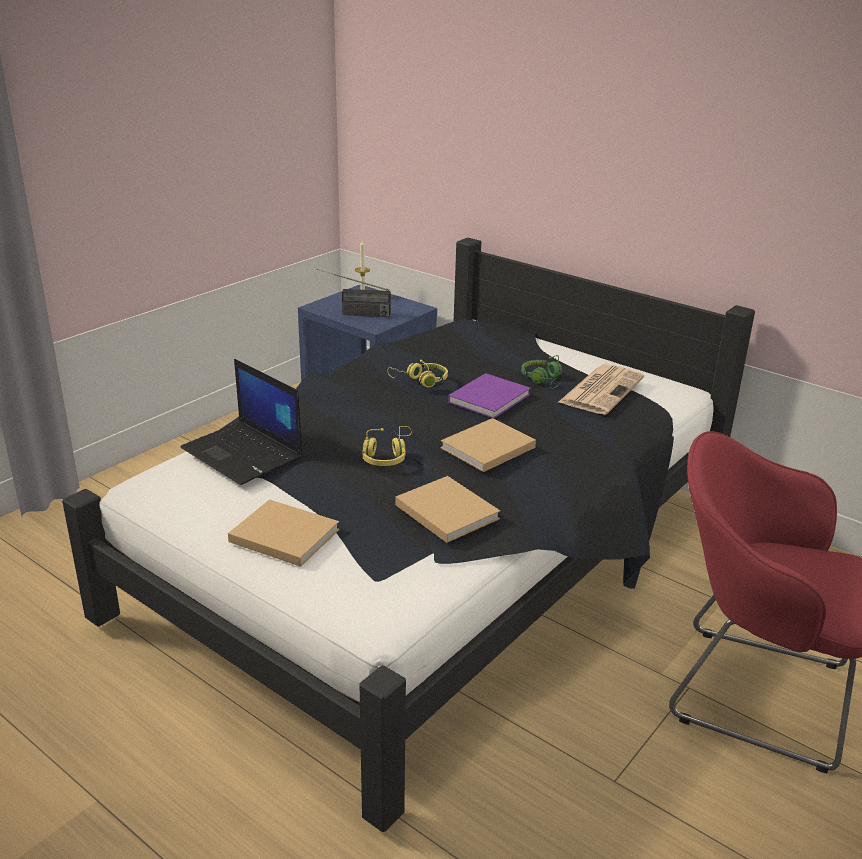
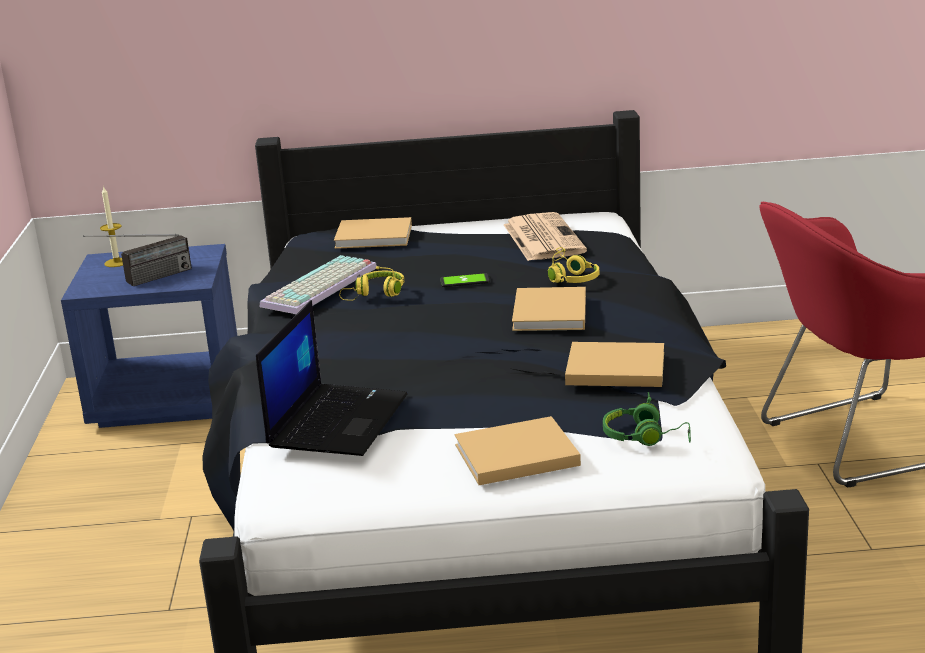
camera: 40 degrees left, 5 degrees down
laptop [180,359,303,485] -> laptop turned 75 degrees counterclockwise [256,300,408,456]
yellow headphones [362,426,412,466] -> yellow headphones moved to [548,247,599,283]
purple book [448,373,531,419] -> phone [440,273,490,287]
green headphones [521,355,562,389] -> green headphones moved to [603,392,691,446]
none -> keyboard [260,255,377,314]
none -> beige book [334,217,412,249]

